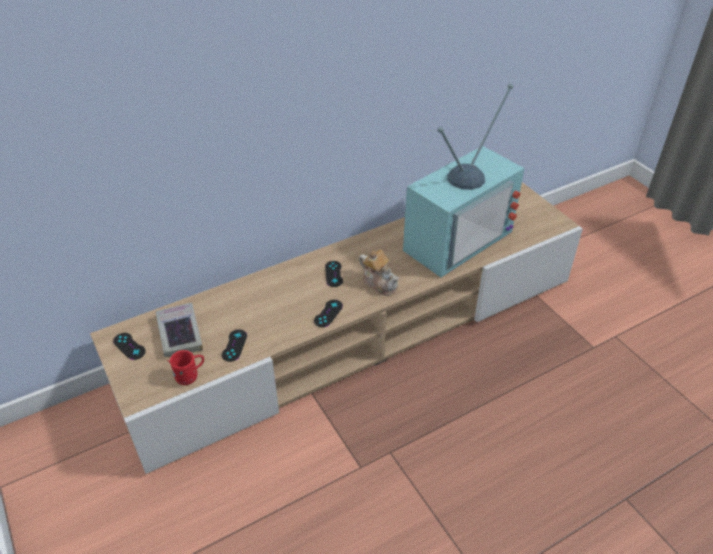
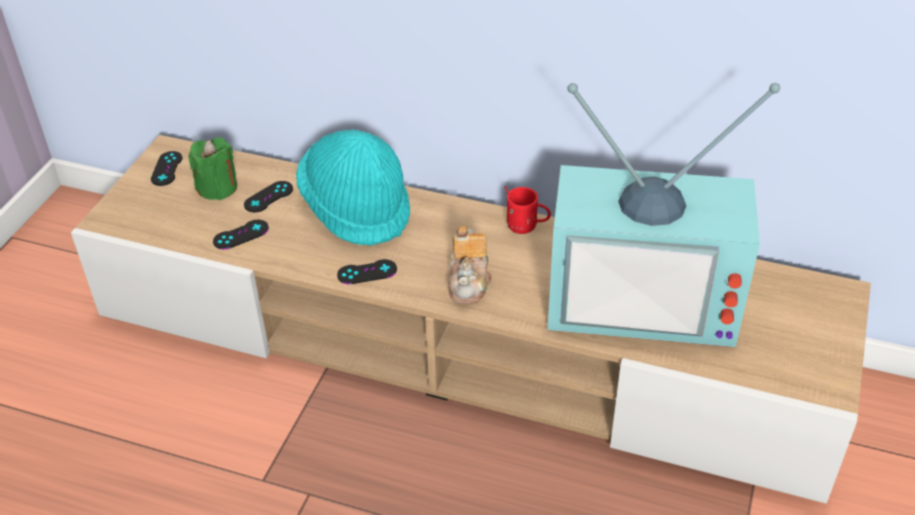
camera: 50 degrees right, 0 degrees up
book [156,302,203,357] -> green candle [188,137,237,200]
red mug [167,350,204,385] -> red mug moved to [504,186,551,234]
black game controller [325,261,343,287] -> black game controller moved to [244,181,293,213]
none -> turquoise hat [296,129,410,246]

